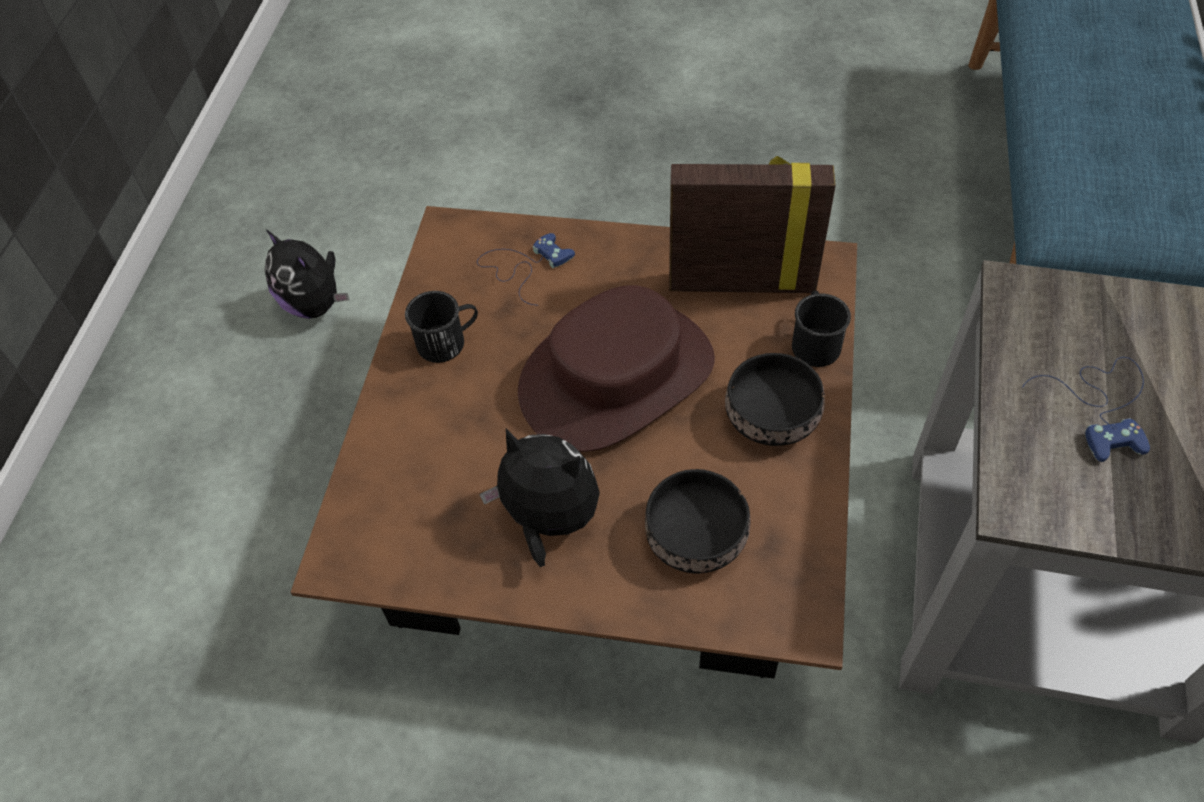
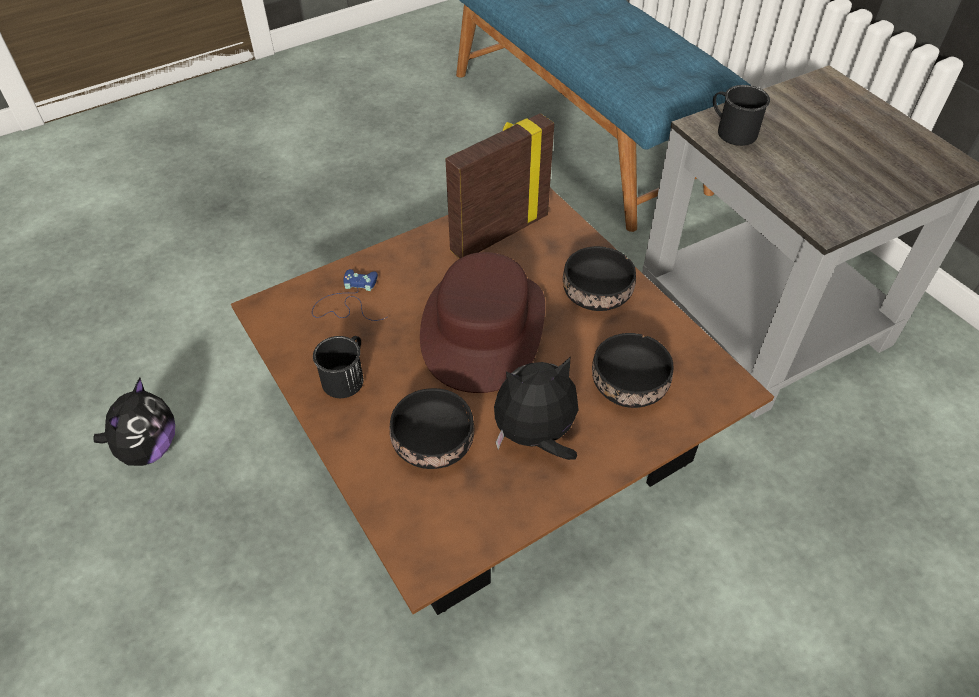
camera: 45 degrees left, 5 degrees down
plush toy [264,229,349,319] -> plush toy turned 75 degrees counterclockwise [93,378,175,466]
black mug [792,291,851,367] -> black mug moved to [713,85,770,146]
blue game controller [1022,357,1150,462] -> none
none -> black bowl [390,388,474,469]

